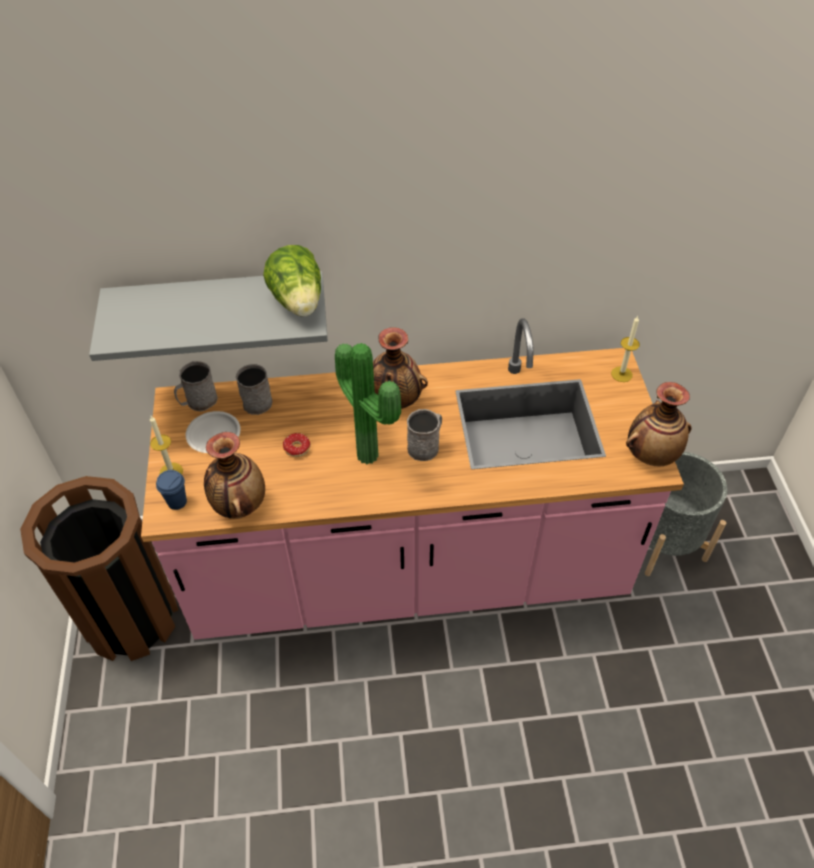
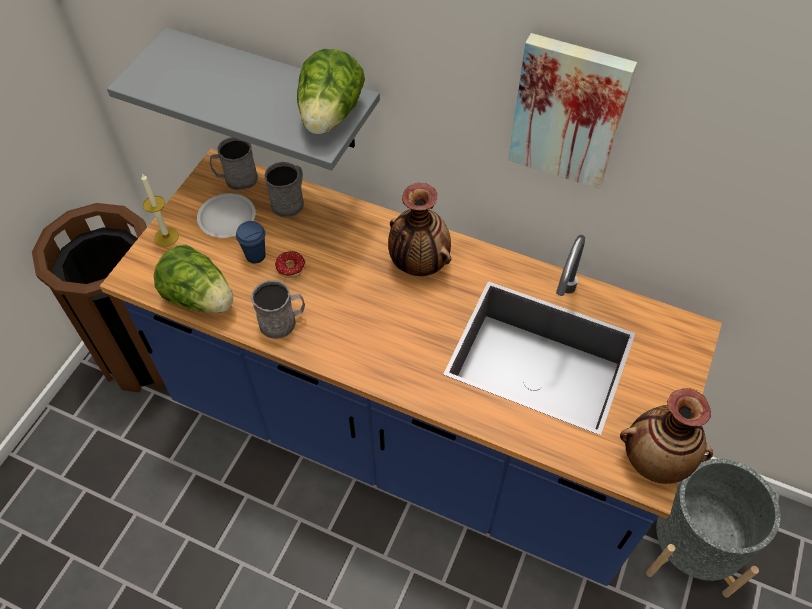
camera: 30 degrees right, 5 degrees up
pink counter [141,318,684,639] -> blue counter [100,149,722,586]
blue cup [156,470,187,510] -> blue cup moved to [236,221,265,264]
vase [204,432,265,519] -> lettuce [154,244,233,313]
potted plant [335,343,401,465] -> none
grey mug [407,409,442,461] -> grey mug moved to [251,280,305,339]
candle [611,316,640,382] -> none
none -> picture [508,33,637,189]

